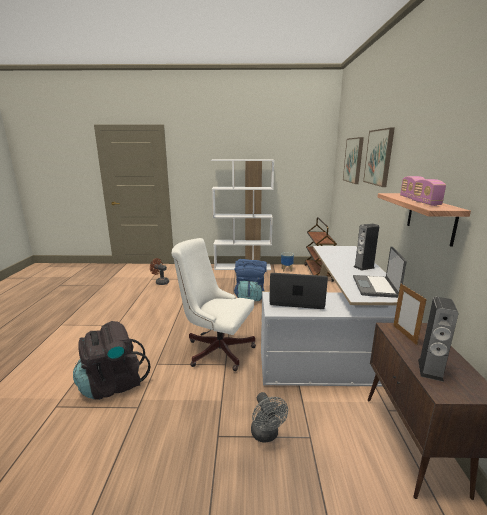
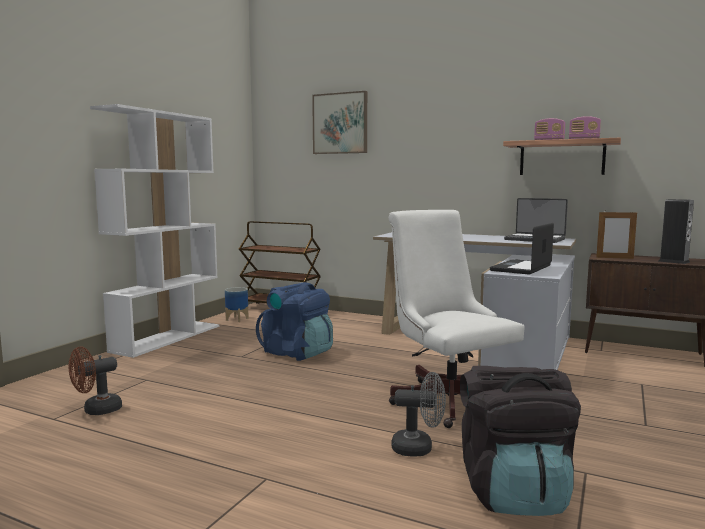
camera: 65 degrees left, 10 degrees down
white office chair [172,238,256,371] -> white office chair turned 105 degrees clockwise [389,210,525,428]
grey fan [251,392,288,443] -> grey fan moved to [391,372,446,457]
speaker [354,224,379,271] -> none
picture [363,128,395,187] -> none

